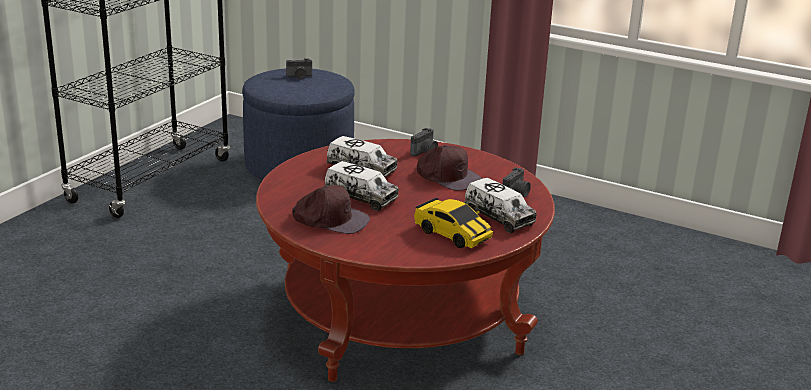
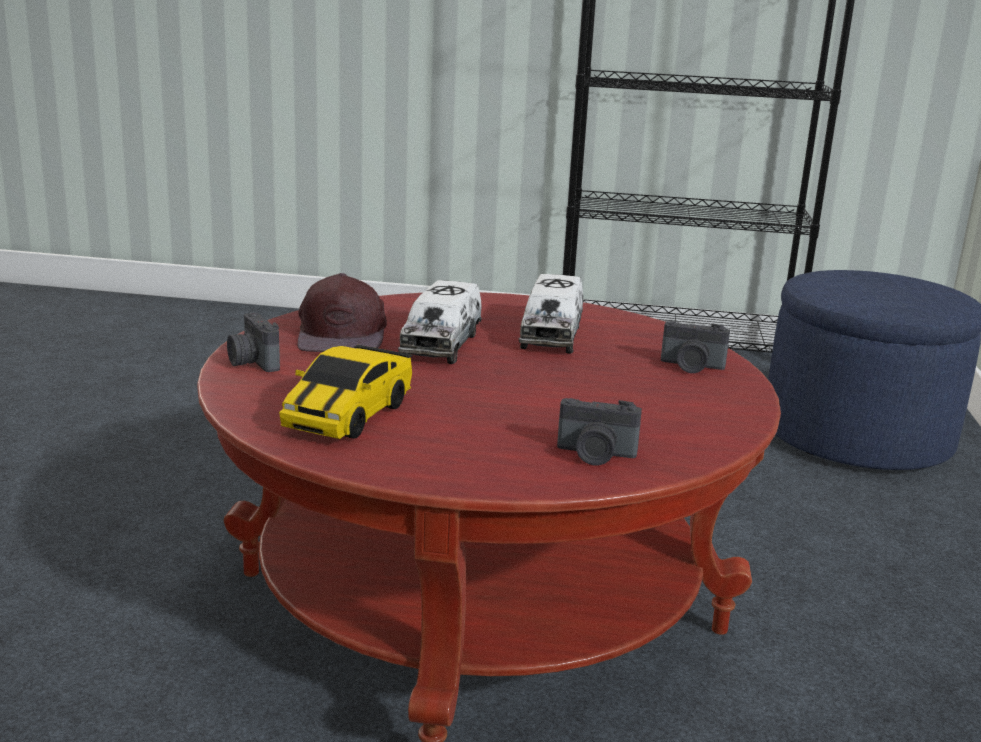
camera: 70 degrees right, 5 degrees down
camera [286,58,312,79] -> camera moved to [227,313,280,372]
brown cap [417,145,482,191] -> none
toy truck [464,178,537,233] -> none

